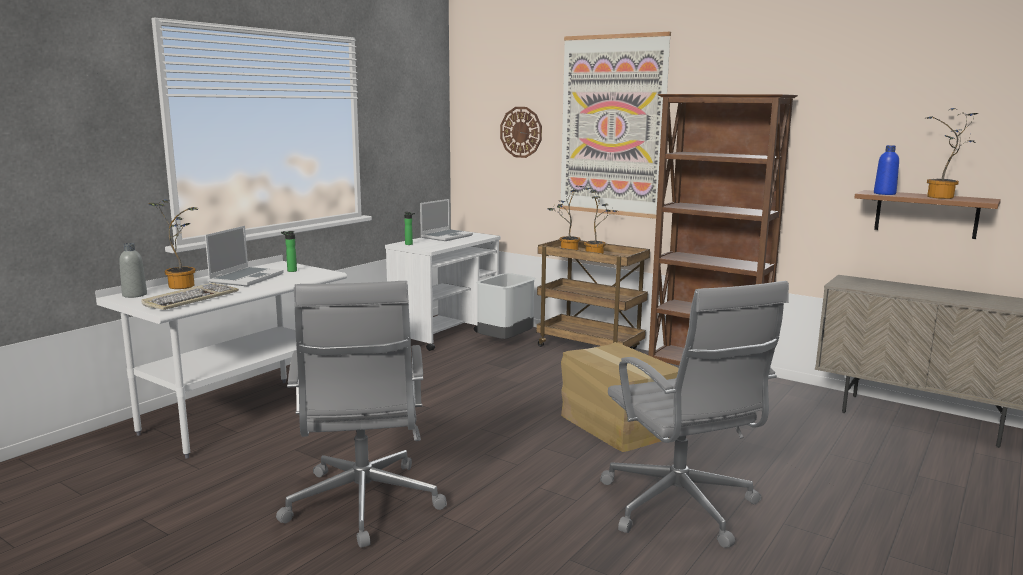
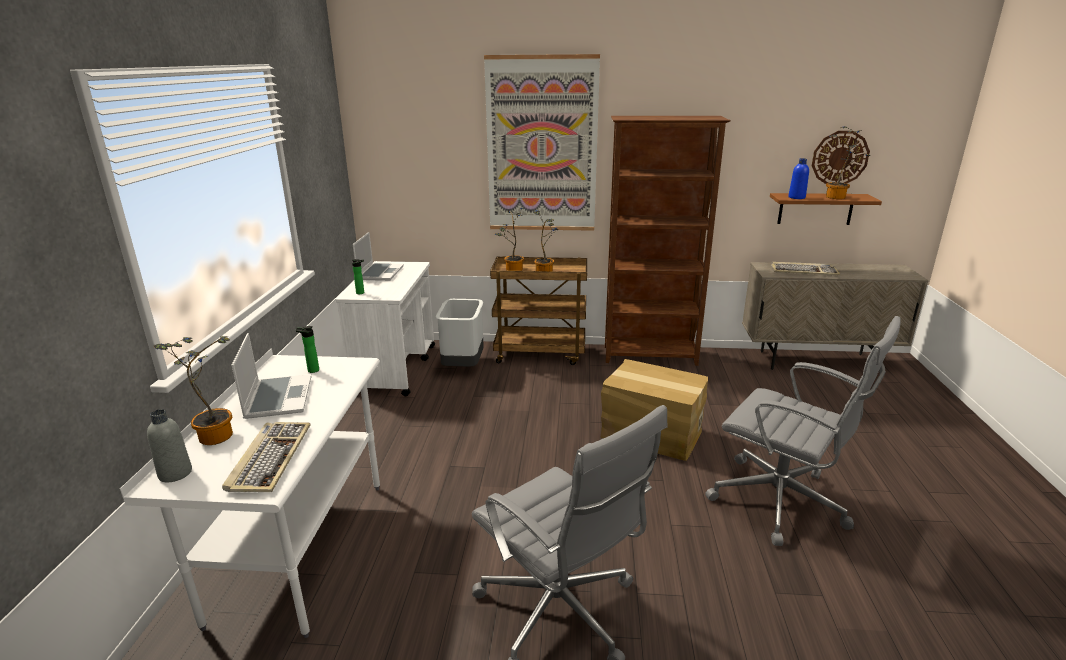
camera: 30 degrees left, 10 degrees up
wall clock [500,107,542,158] -> wall clock moved to [812,131,870,184]
none -> keyboard [771,262,840,276]

